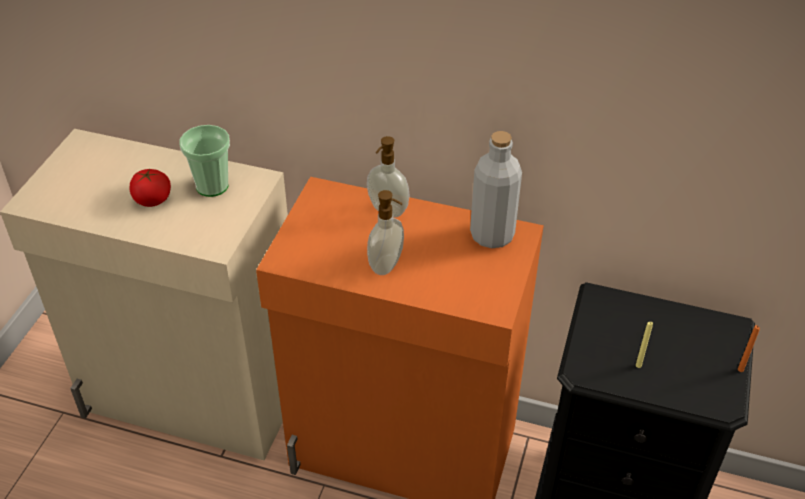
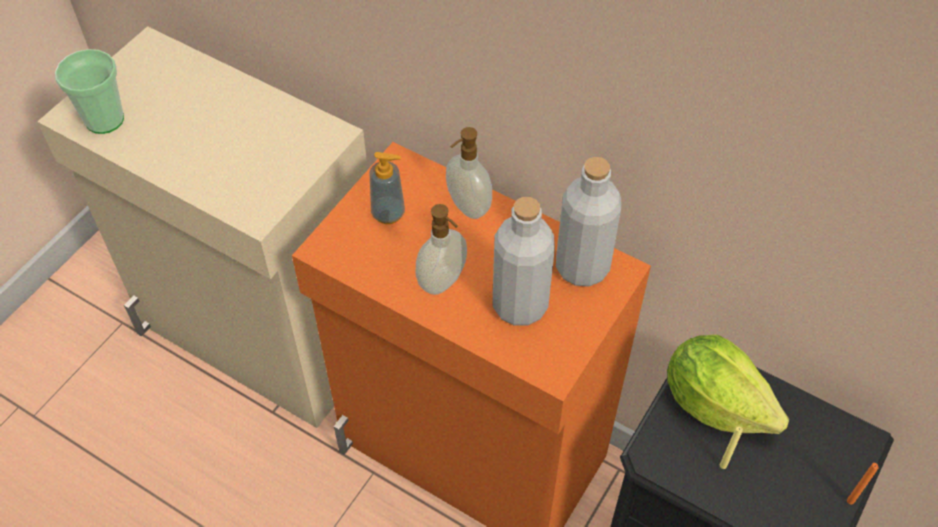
camera: 15 degrees right, 10 degrees up
tomato [130,169,171,207] -> none
cup [180,125,230,197] -> cup moved to [55,49,124,134]
none -> soap dispenser [370,152,405,224]
none -> grey bottle [493,197,555,325]
none -> lettuce [667,335,789,434]

